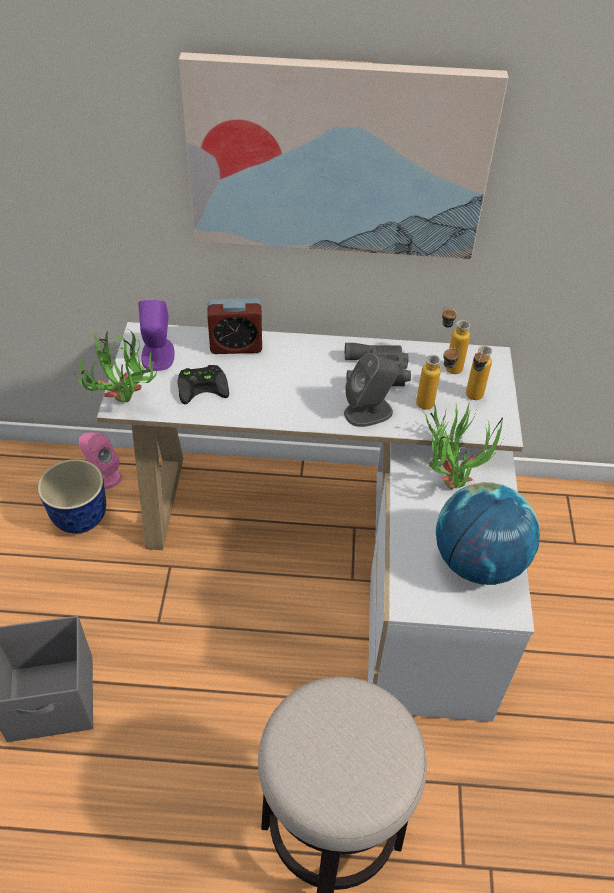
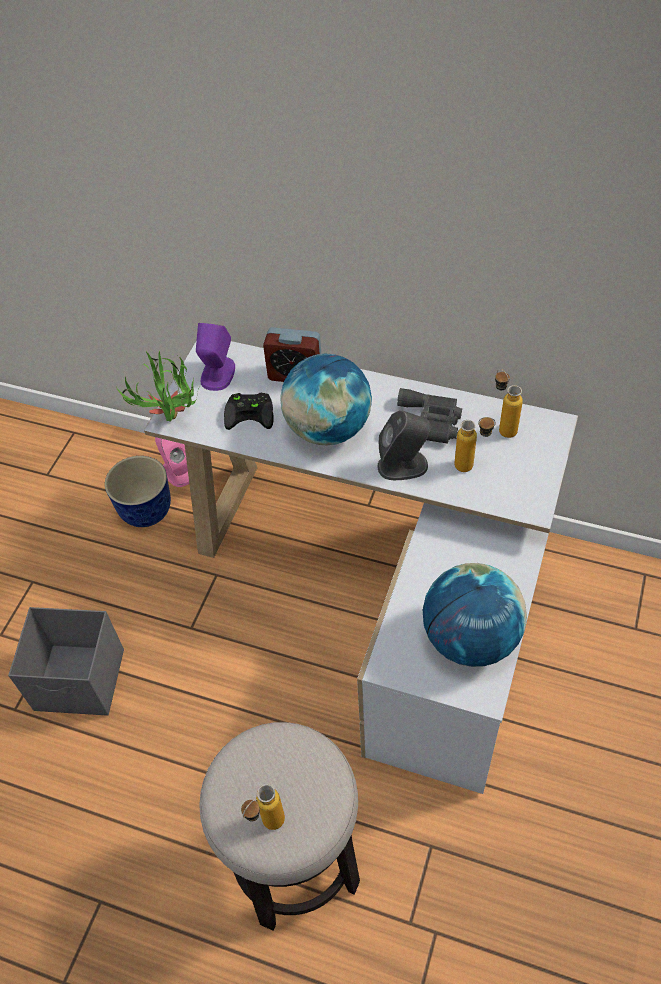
camera: 20 degrees right, 5 degrees up
picture [179,52,508,259] -> none
potted plant [423,402,509,489] -> none
bottle [466,346,492,400] -> bottle moved to [241,784,285,830]
none -> globe [280,354,372,445]

